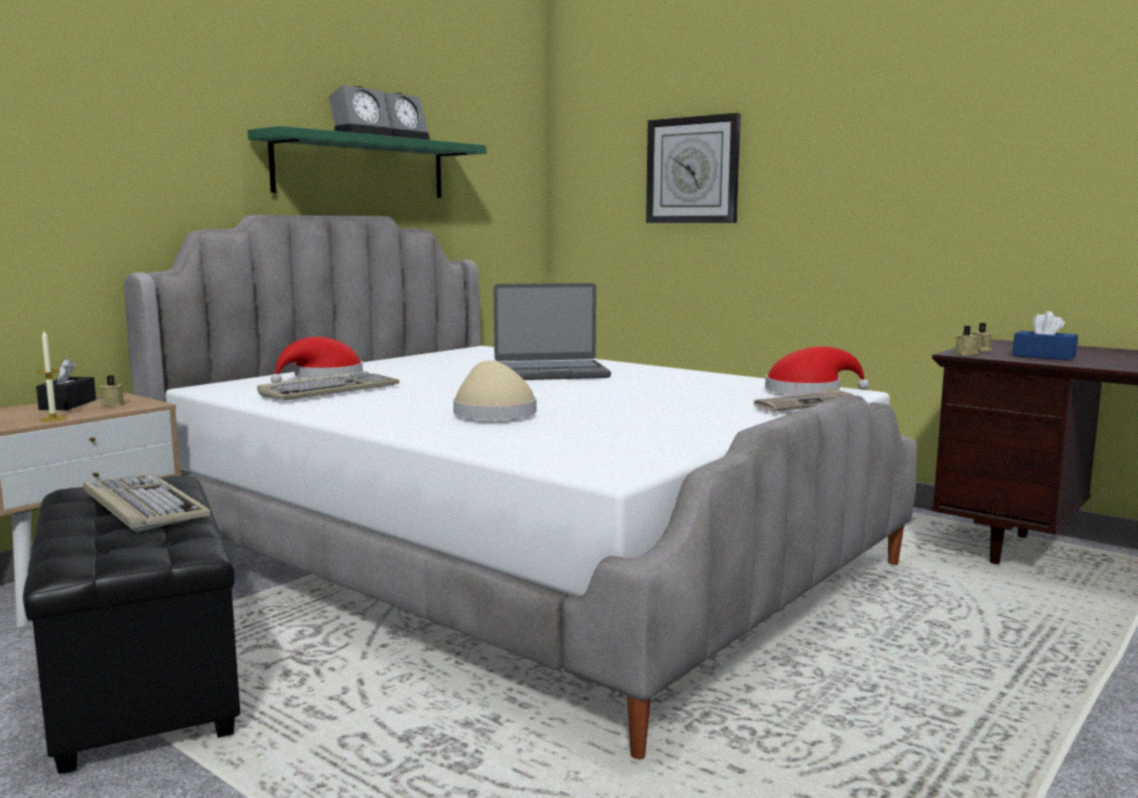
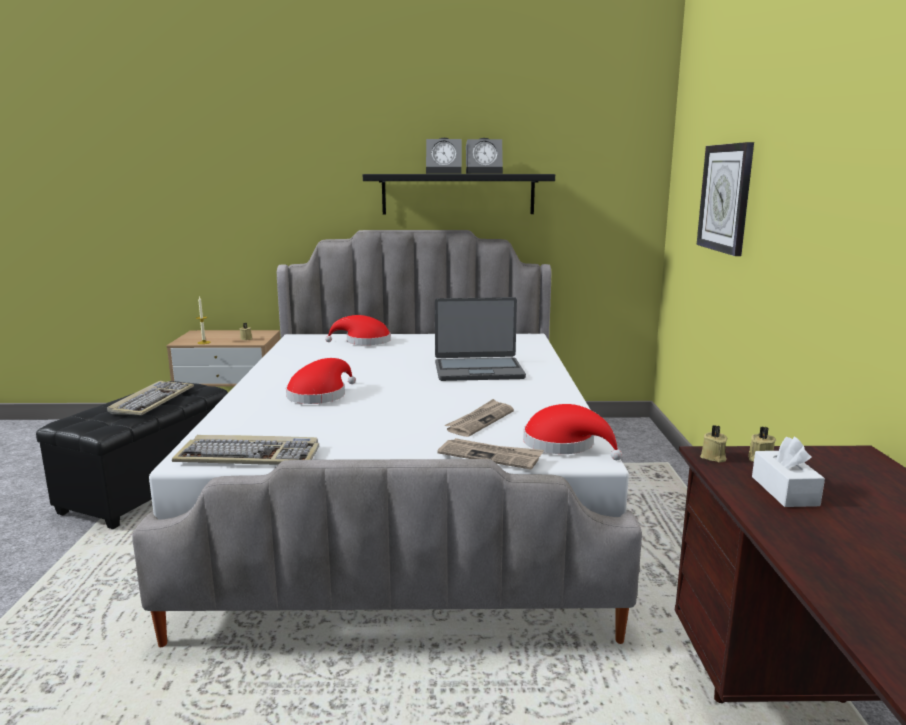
camera: 50 degrees right, 5 degrees up
black tissue box [36,358,96,410] -> none
green shelf [248,126,486,198] -> black shelf [363,174,555,214]
keyboard [257,371,400,400] -> keyboard moved to [172,435,319,465]
beige hat [453,361,537,420] -> red hat [286,358,356,404]
laptop [494,283,611,380] -> laptop turned 45 degrees counterclockwise [435,297,526,381]
blue tissue box [1013,311,1078,361] -> white tissue box [752,437,825,507]
none -> newspaper [445,399,514,437]

